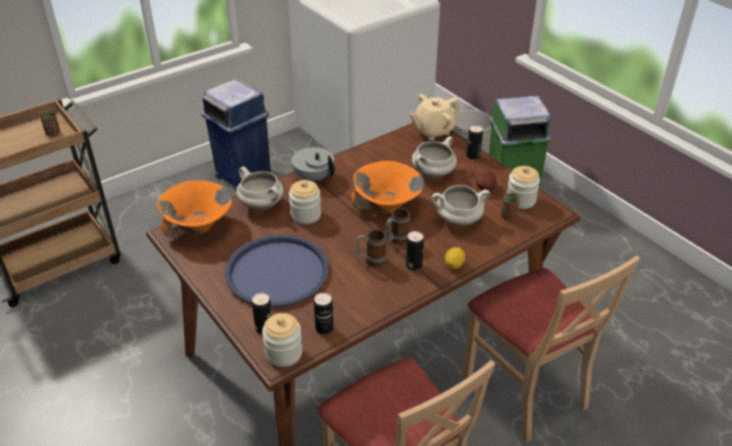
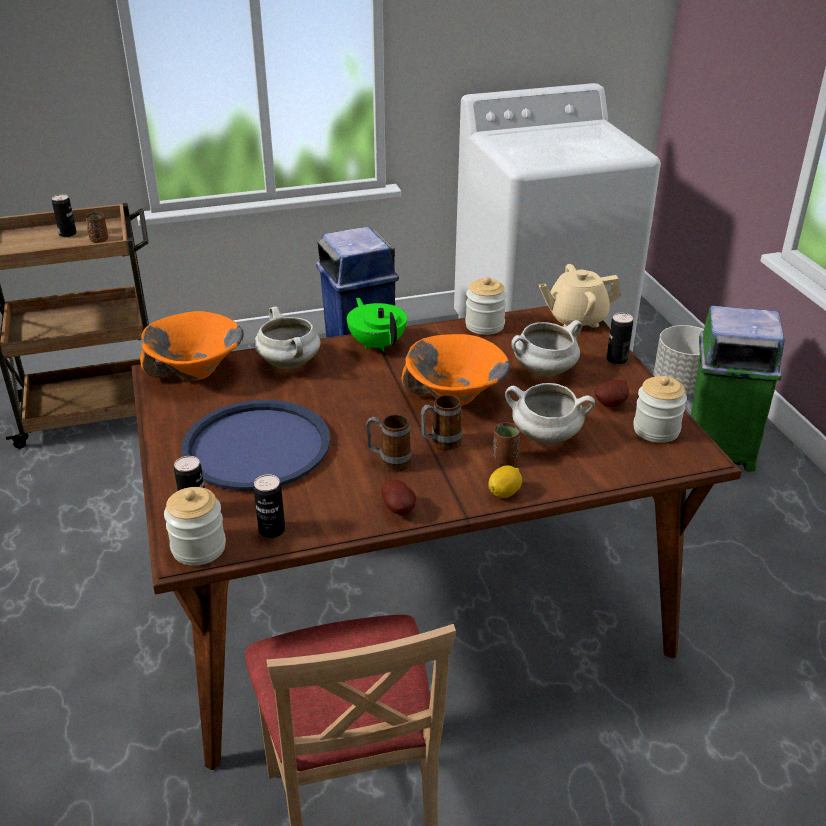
camera: 20 degrees right, 5 degrees down
jar [289,180,321,224] -> jar moved to [465,277,507,335]
grey teapot [290,146,335,182] -> green teapot [347,298,407,352]
can [406,231,424,270] -> can moved to [52,194,77,238]
beige chair [462,255,640,442] -> none
brown cup [501,193,520,221] -> brown cup moved to [493,422,520,466]
none -> potato [381,479,416,515]

